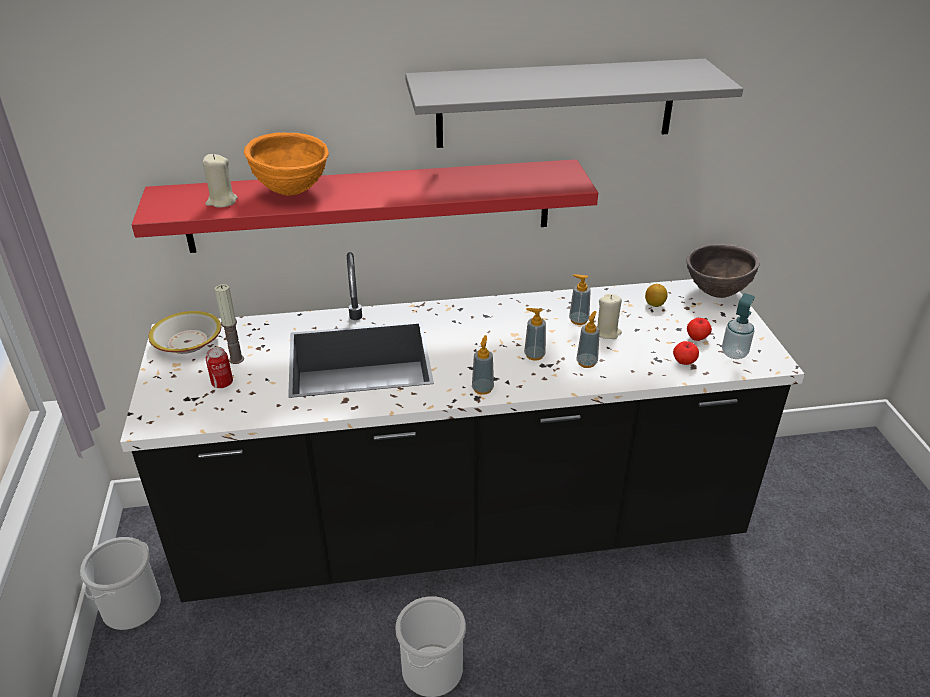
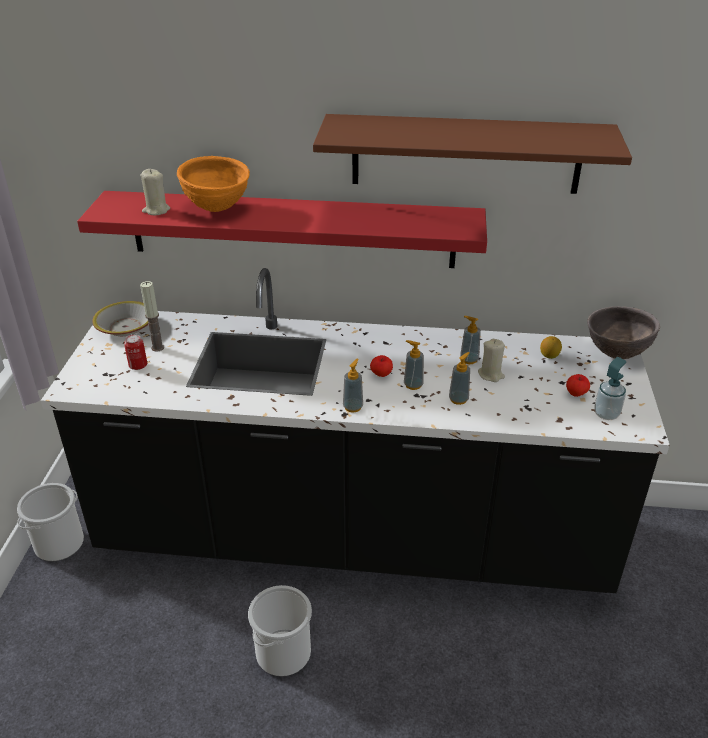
camera: 15 degrees right, 0 degrees up
grey shelf [405,59,743,148] -> brown shelf [313,114,632,194]
apple [673,341,699,365] -> apple moved to [370,355,393,377]

